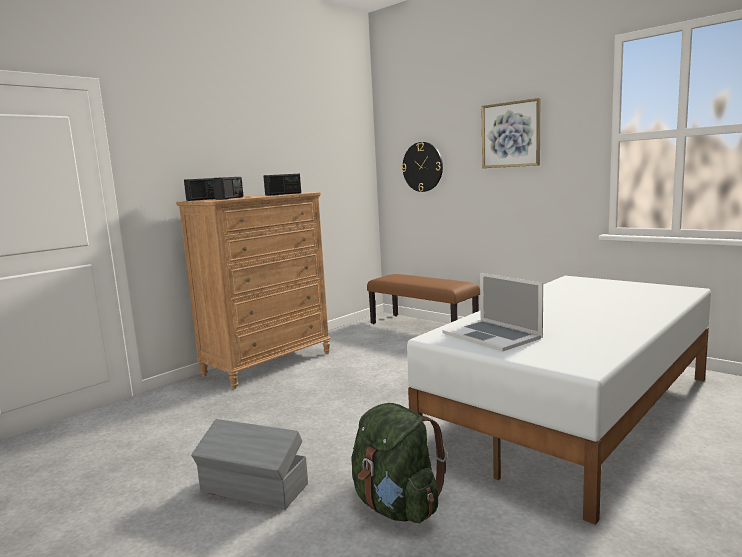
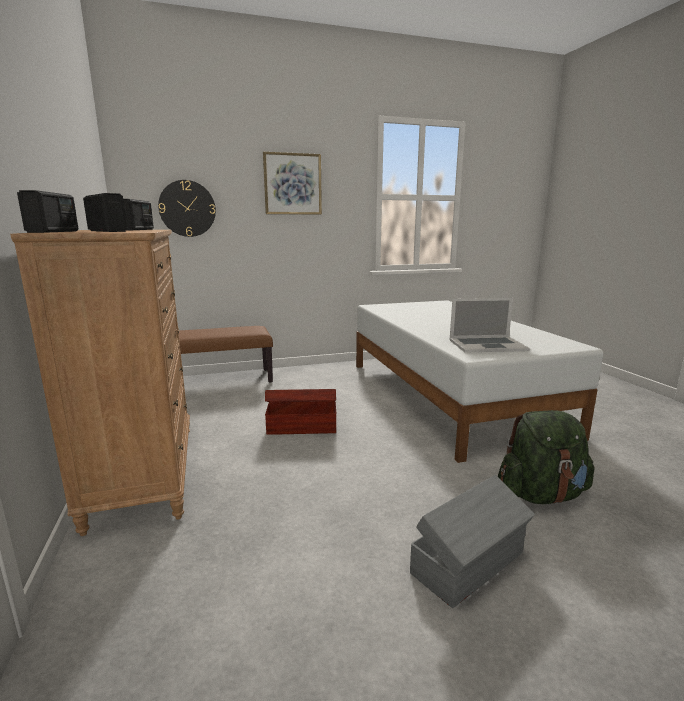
camera: 60 degrees left, 5 degrees up
none -> brown storage box [265,389,337,435]

